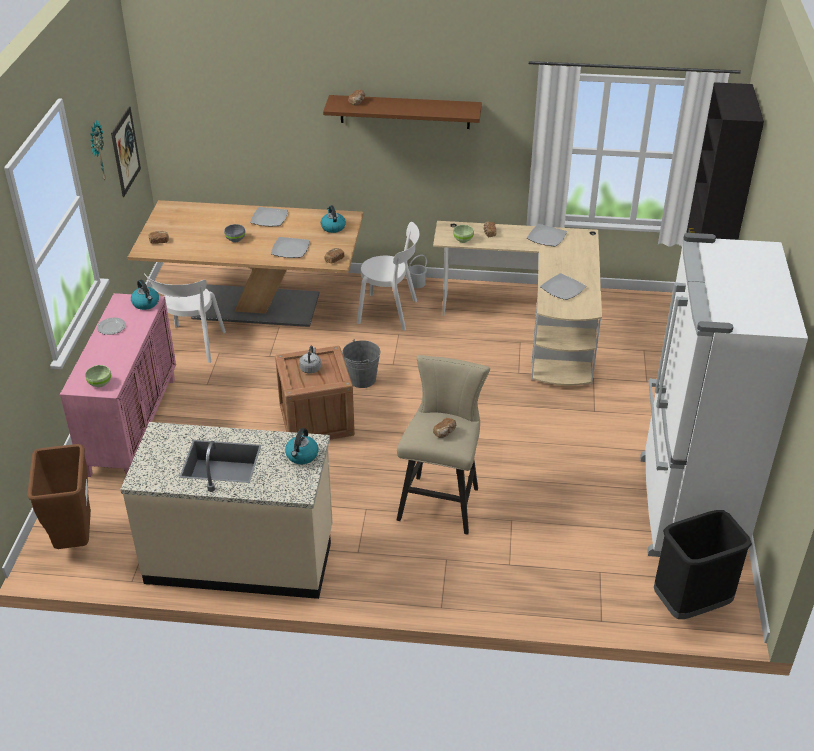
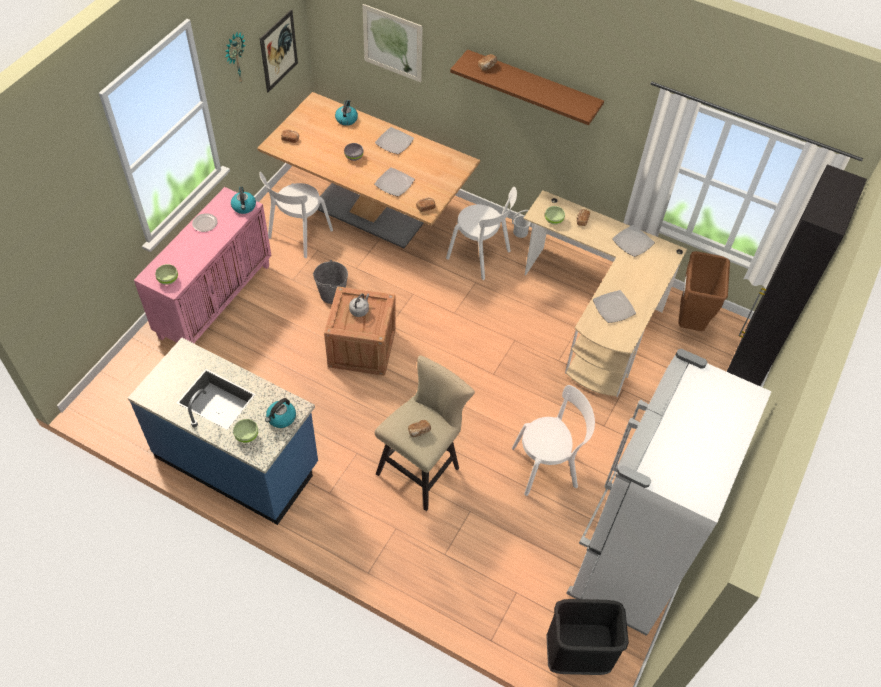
camera: 20 degrees right, 15 degrees up
brown trash can [27,444,91,549] -> brown trash can moved to [678,251,730,331]
beige counter [120,422,333,599] -> blue counter [128,338,318,525]
kettle [321,205,346,233] -> kettle moved to [335,100,358,126]
grey bucket [342,340,380,388] -> grey bucket moved to [313,260,348,304]
none -> green bowl [233,419,258,443]
none -> picture [362,4,423,83]
none -> white chair [512,385,595,496]

